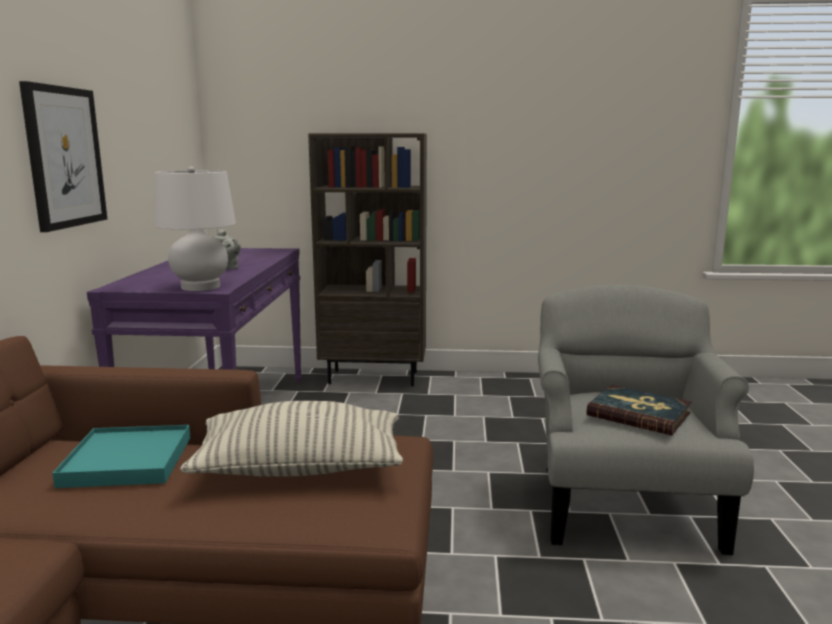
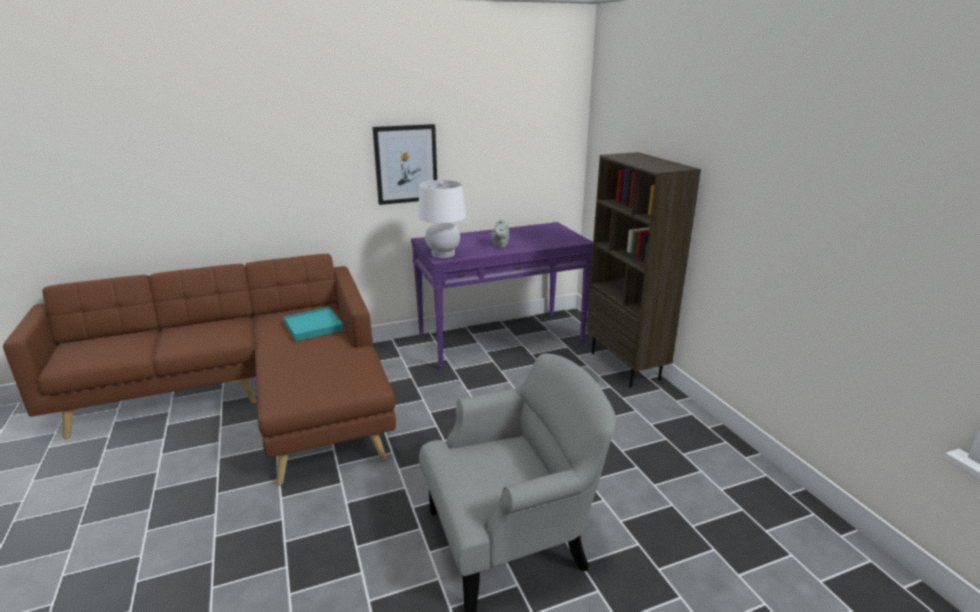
camera: 65 degrees right, 10 degrees up
pillow [180,401,403,477] -> none
book [586,385,692,436] -> none

